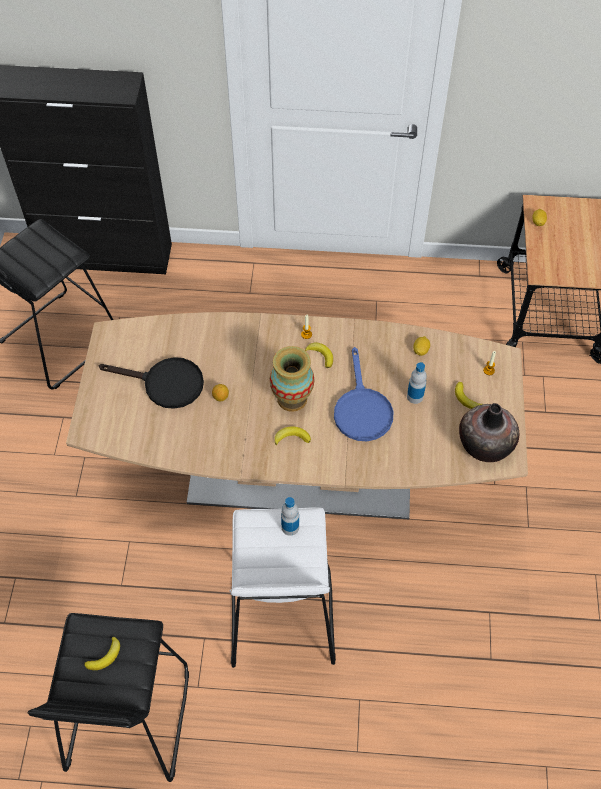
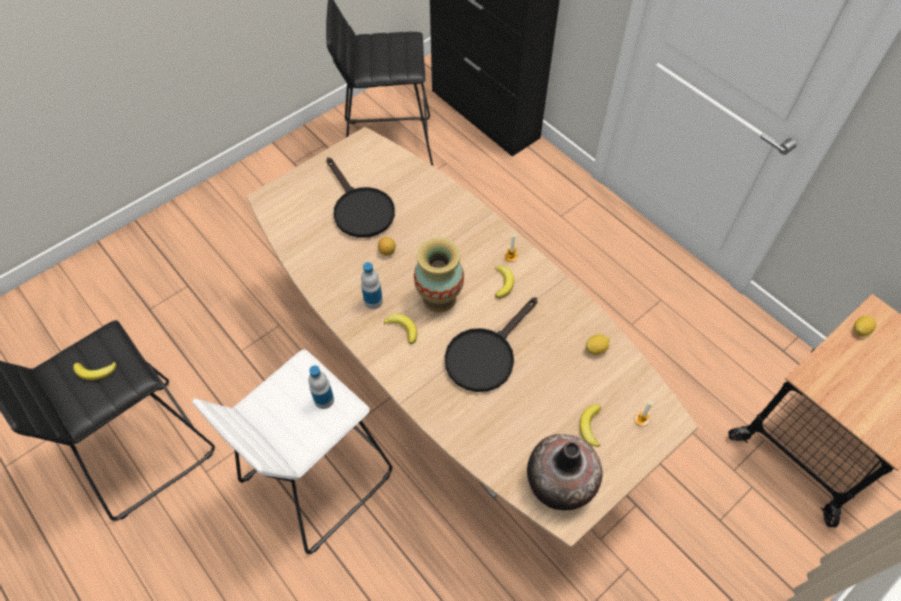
camera: 45 degrees right, 0 degrees up
blue frying pan [334,347,393,441] -> black frying pan [445,297,538,392]
bottle [407,362,427,404] -> bottle moved to [361,262,383,309]

